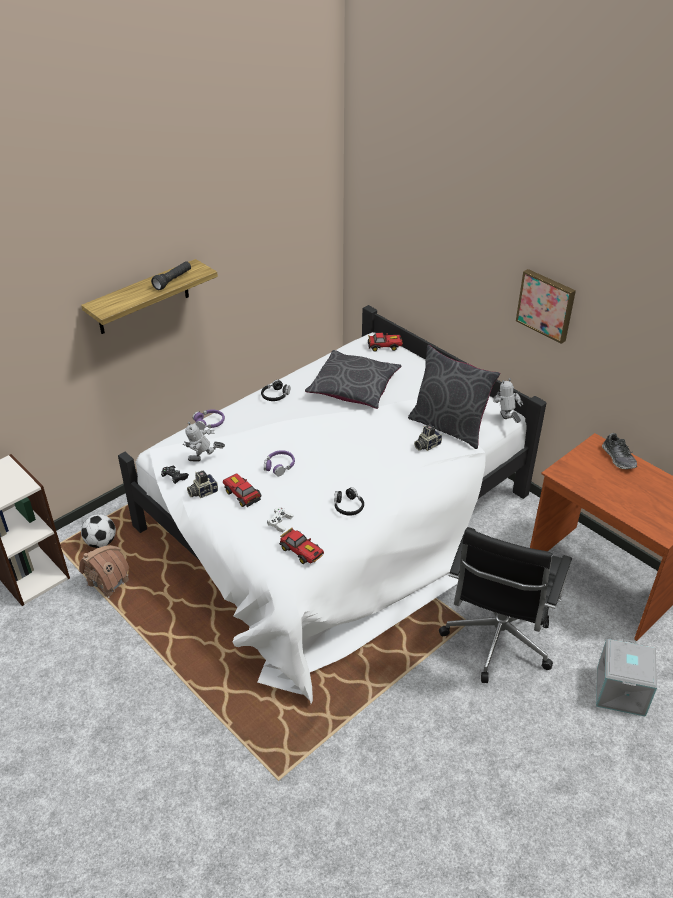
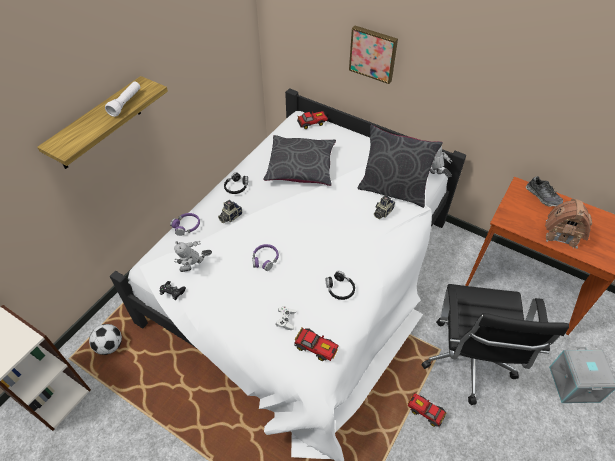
camera: 15 degrees left, 10 degrees up
toy house [79,545,129,598] -> toy house moved to [545,199,592,249]
black flashlight [151,261,191,290] -> white flashlight [105,81,141,117]
camera [187,470,218,498] -> camera moved to [218,200,242,223]
toy car [223,473,262,507] -> toy car moved to [408,393,447,427]
picture [516,269,576,344] -> picture moved to [349,26,398,84]

